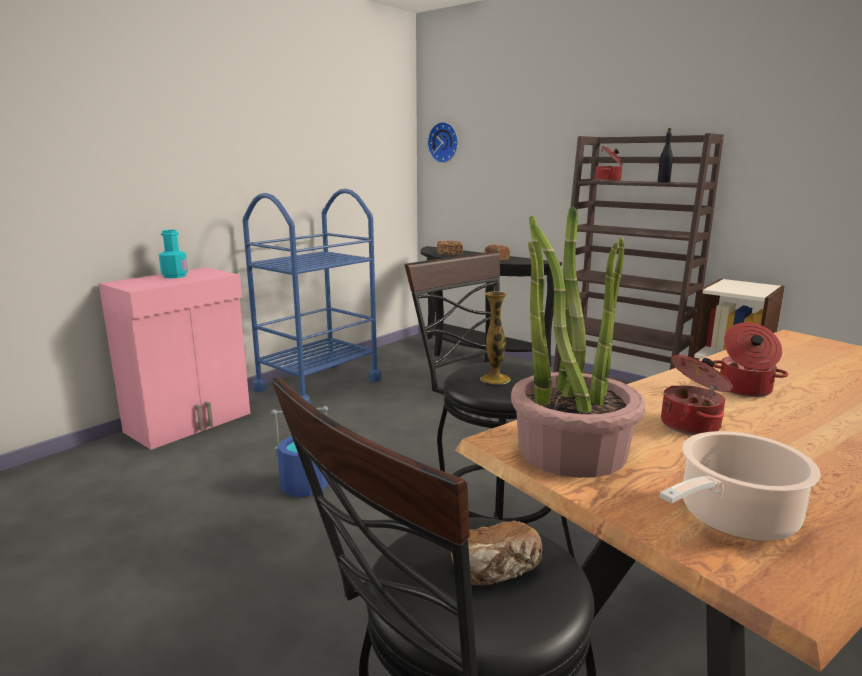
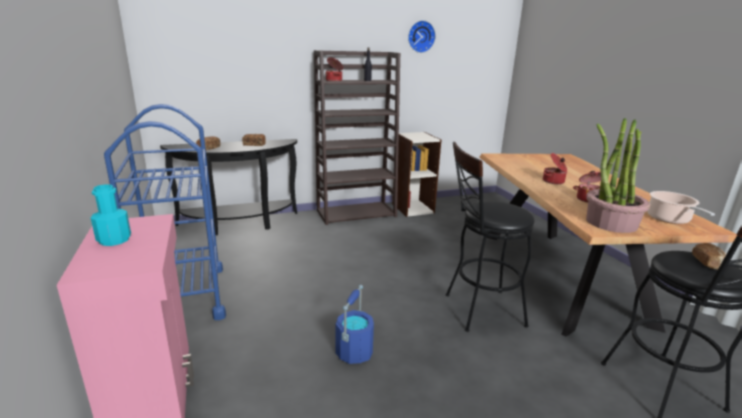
camera: 60 degrees left, 5 degrees up
wall clock [427,122,458,163] -> wall clock moved to [408,20,436,53]
vase [480,291,511,384] -> none

